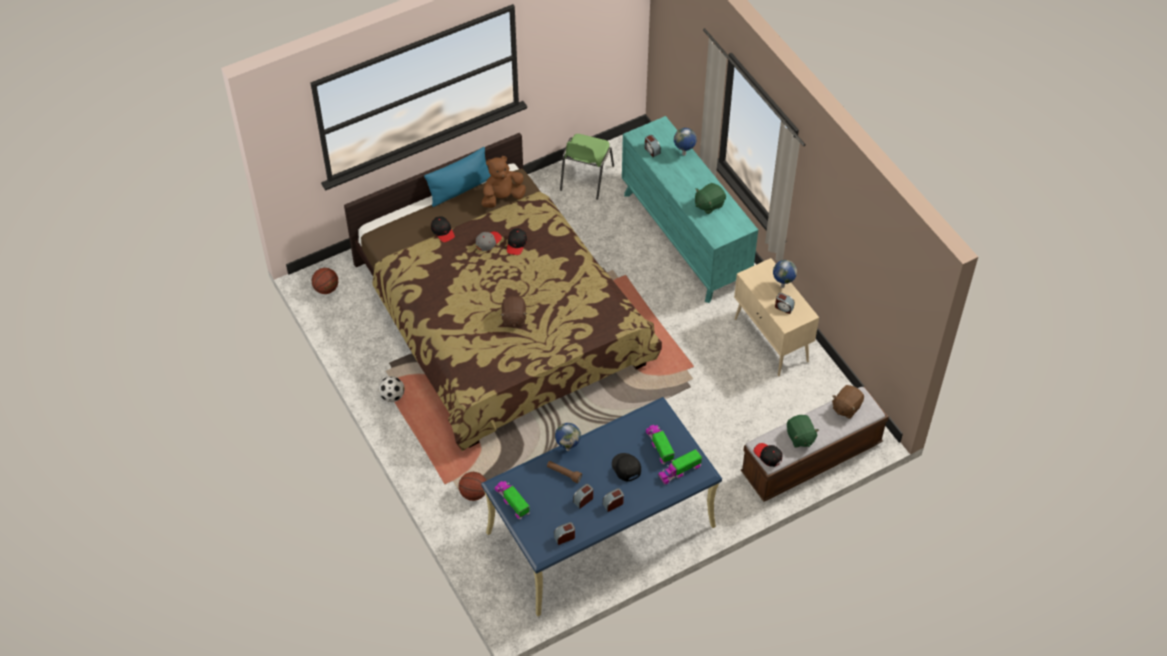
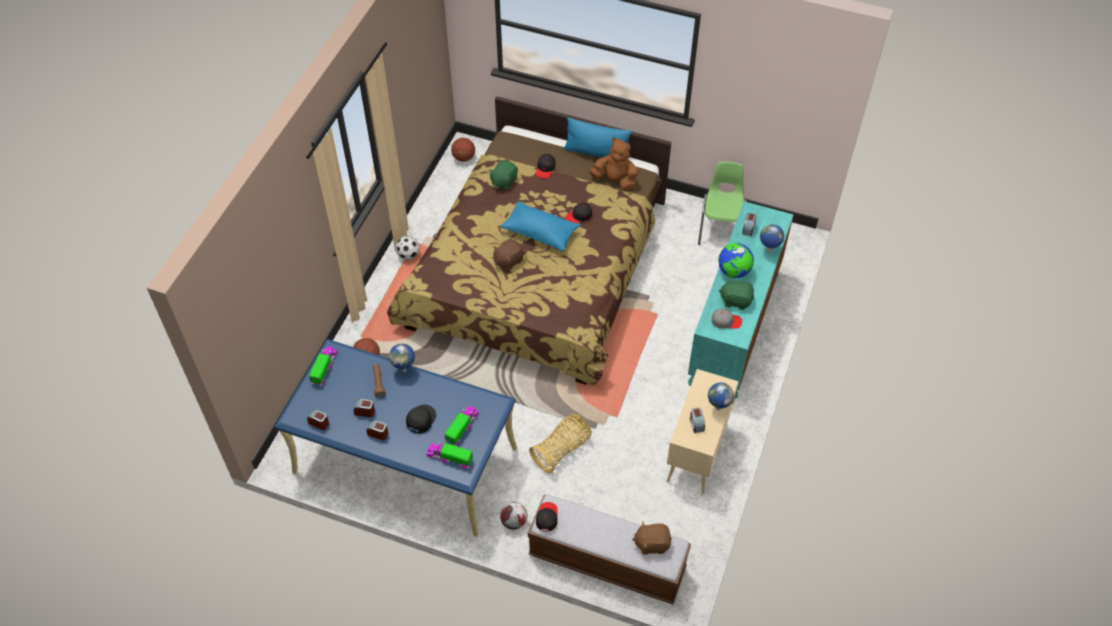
camera: 50 degrees right, 0 degrees up
grey cap [476,231,502,251] -> grey cap moved to [712,309,742,328]
green chair [560,134,614,200] -> green chair turned 120 degrees clockwise [698,162,747,245]
green plush toy [787,415,819,448] -> green plush toy moved to [489,160,518,190]
none -> football [500,502,528,530]
none -> blue pillow [501,201,580,251]
none -> basket [529,413,592,473]
none -> globe [718,243,754,278]

